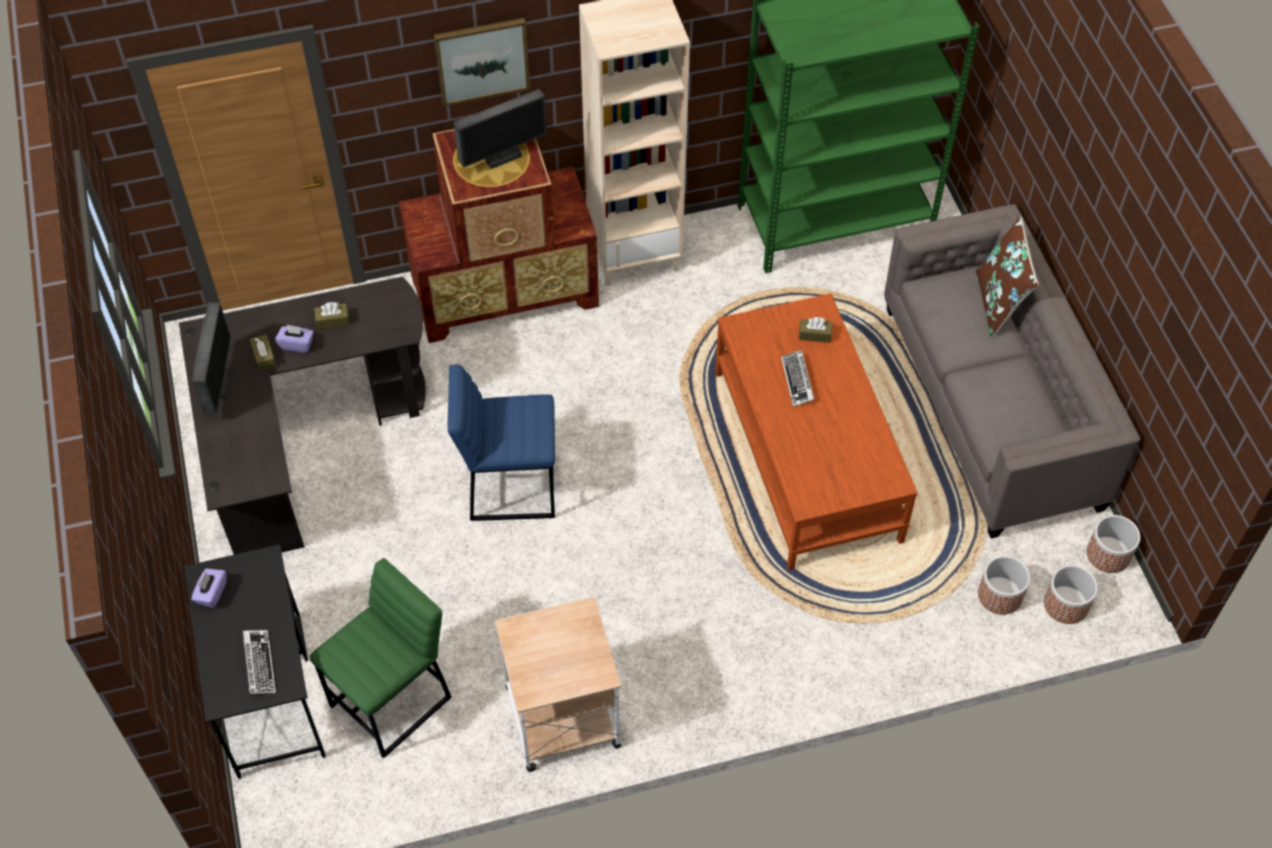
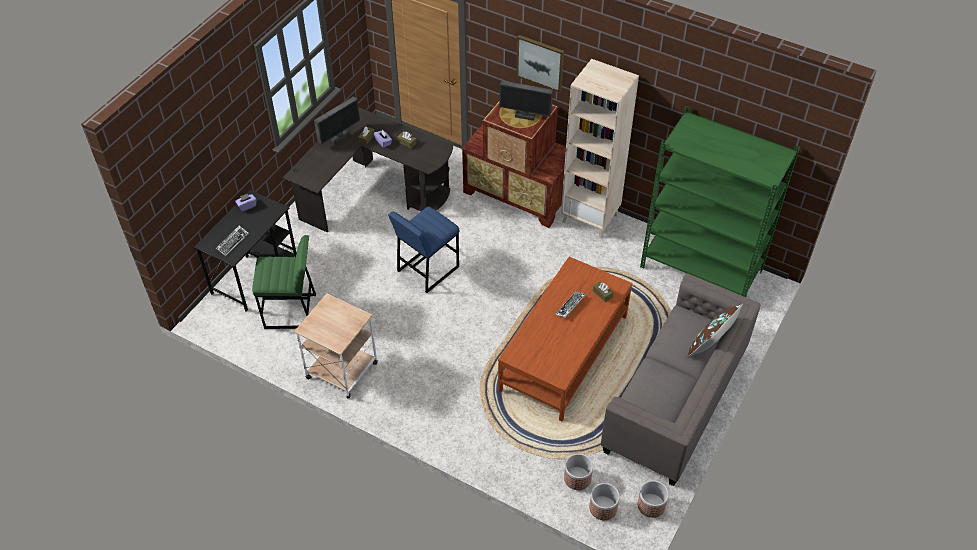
camera: 45 degrees right, 5 degrees down
blue chair [447,364,555,521] -> blue chair turned 90 degrees counterclockwise [388,207,459,293]

